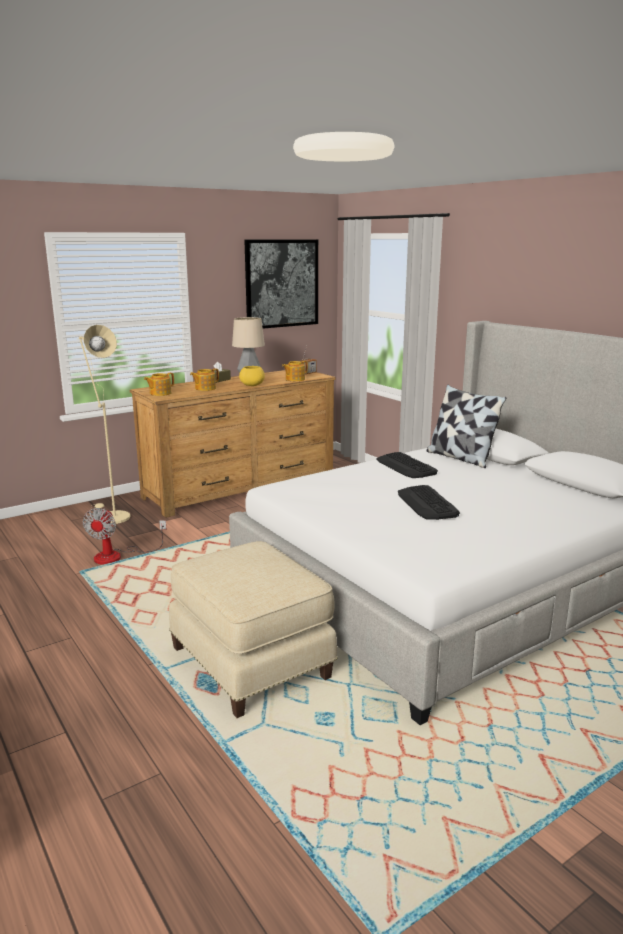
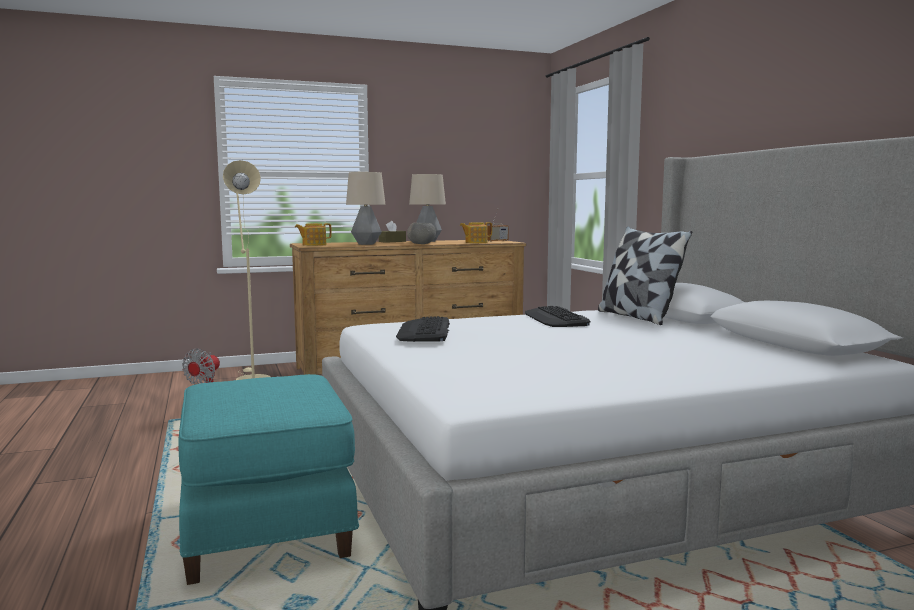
camera: 15 degrees right, 10 degrees down
beige ottoman [169,541,337,718] -> turquoise ottoman [178,374,359,585]
teapot [190,368,219,391] -> table lamp [346,172,386,245]
yellow bowl [239,366,265,386] -> grey bowl [407,223,436,244]
picture [244,240,318,329] -> none
keyboard [398,485,460,520] -> keyboard moved to [396,316,450,342]

